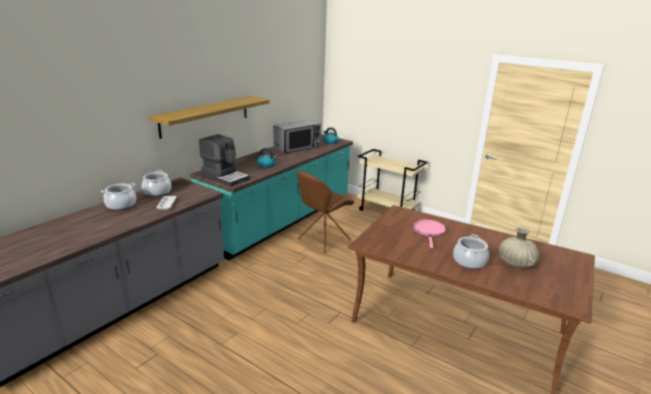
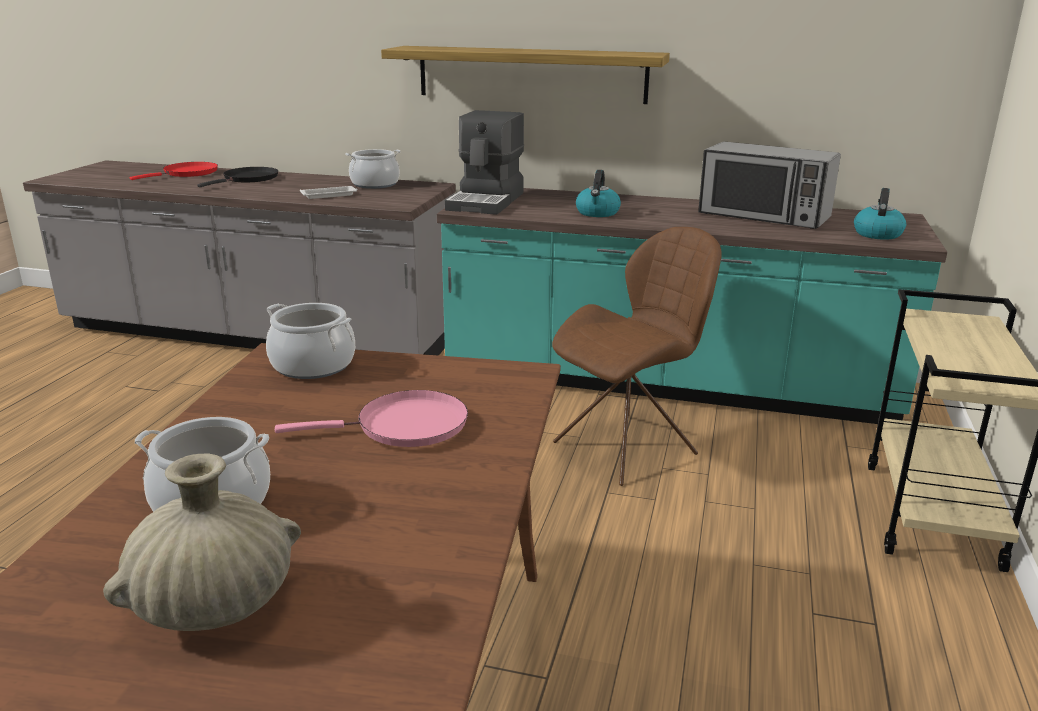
camera: 70 degrees right, 0 degrees up
cooking pot [101,183,136,210] -> cooking pot moved to [266,303,355,379]
brown chair [297,171,354,253] -> brown chair turned 120 degrees clockwise [552,227,722,486]
none -> red frying pan [130,162,218,180]
none -> black frying pan [197,167,278,187]

